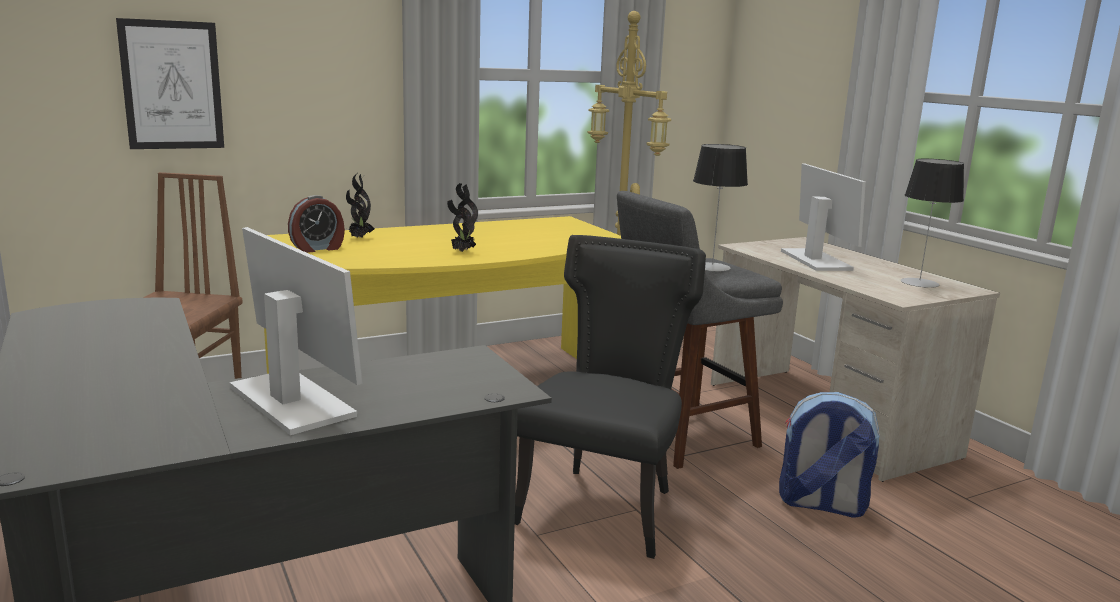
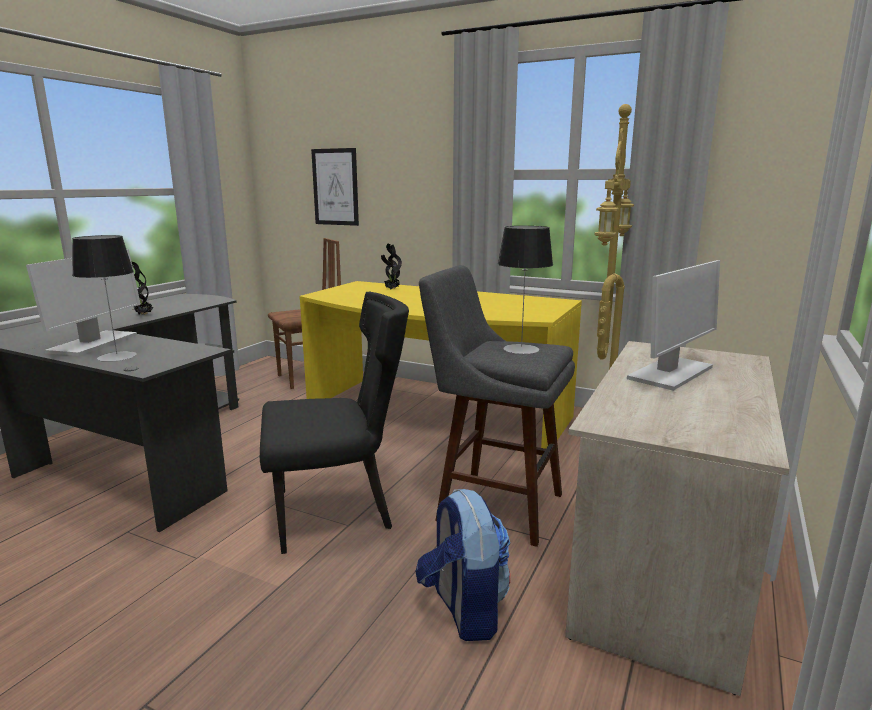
camera: 55 degrees right, 0 degrees up
alarm clock [288,195,345,253] -> none
potted plant [447,183,478,252] -> potted plant moved to [132,262,153,315]
table lamp [901,159,964,288] -> table lamp moved to [72,235,137,362]

